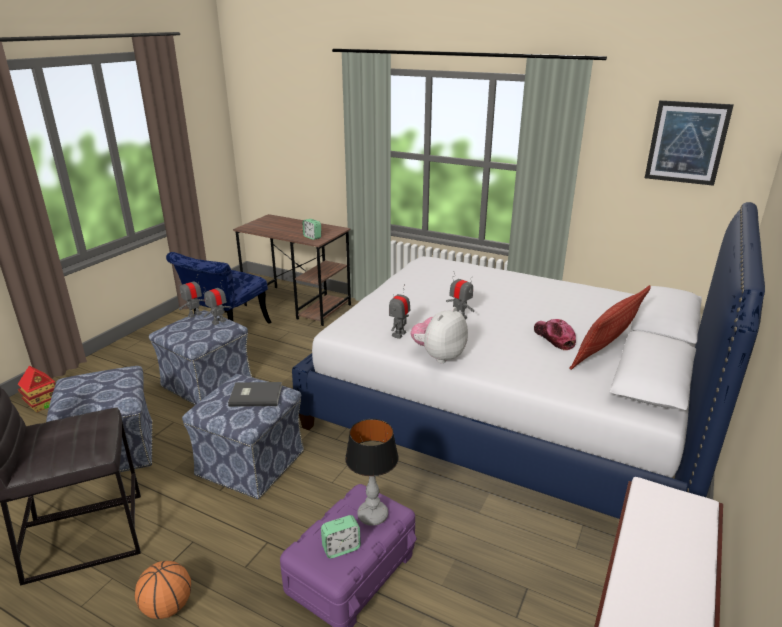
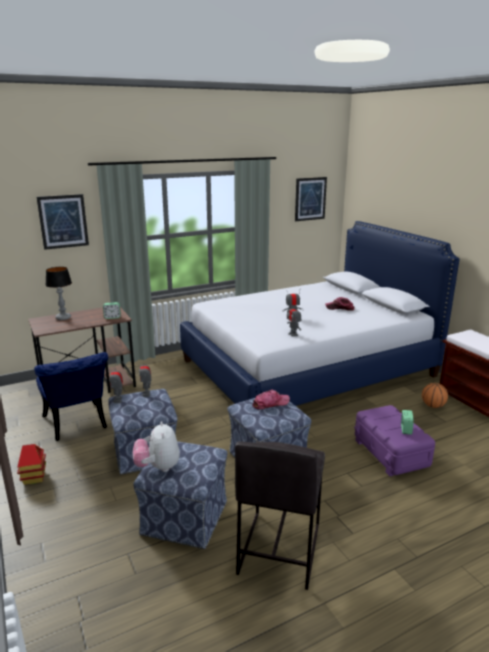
camera: 55 degrees left, 5 degrees down
toy house [18,366,56,413] -> toy house moved to [17,444,46,485]
basketball [135,561,191,619] -> basketball moved to [422,383,448,408]
grey book [228,382,282,407] -> cap [252,390,290,409]
table lamp [345,419,399,526] -> table lamp moved to [46,267,72,320]
plush toy [410,307,468,363] -> plush toy moved to [133,422,180,472]
pillow [569,285,651,370] -> none
none -> picture [36,194,89,250]

